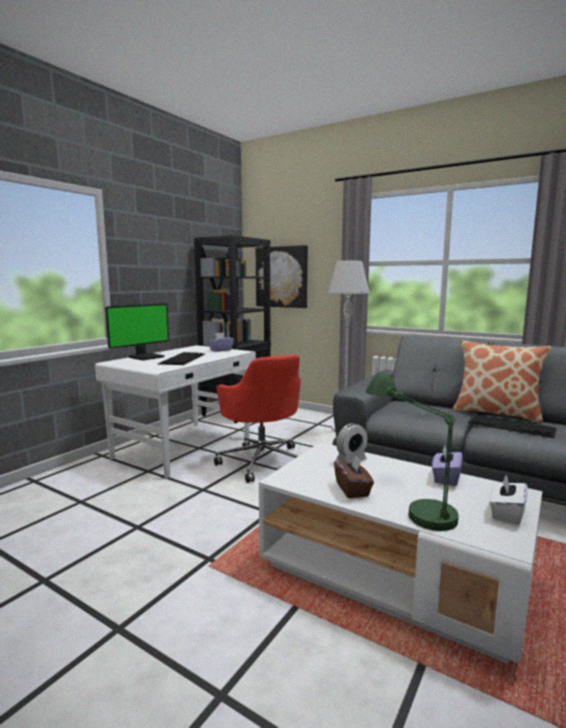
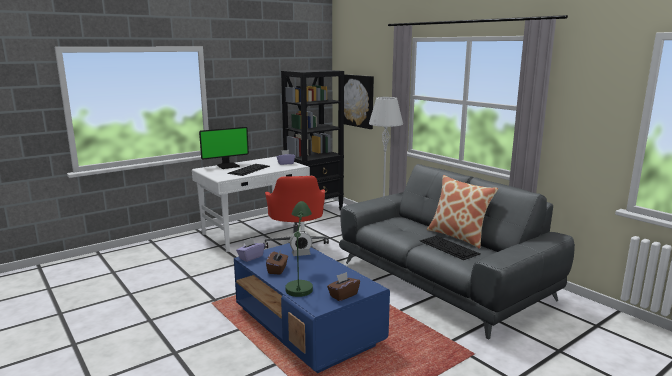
camera: 20 degrees right, 5 degrees up
white coffee table [259,442,542,664] -> blue coffee table [234,243,390,373]
purple tissue box [432,445,462,486] -> purple tissue box moved to [236,238,265,262]
white tissue box [489,474,528,525] -> brown tissue box [327,272,360,301]

